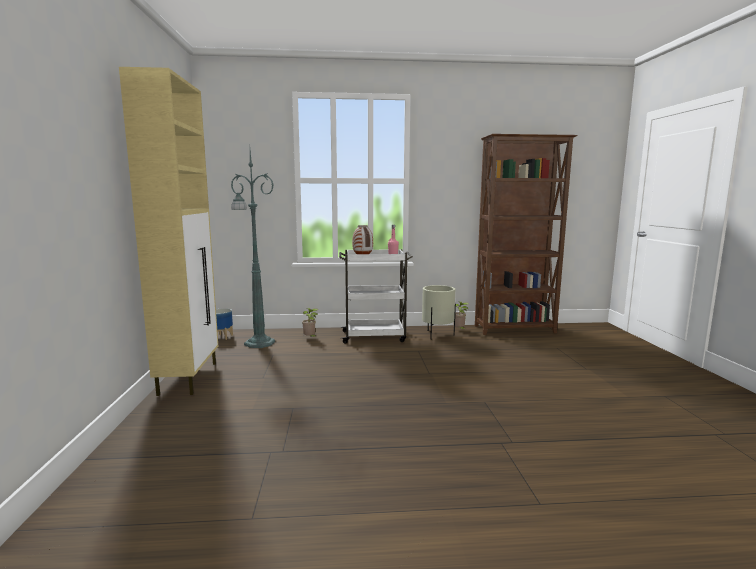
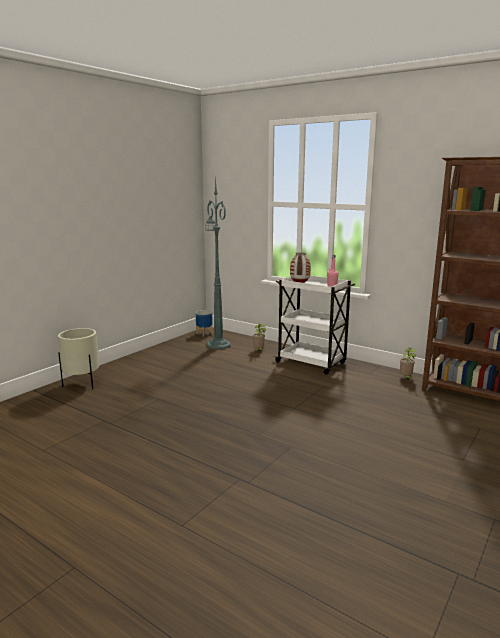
camera: 40 degrees right, 5 degrees up
beige cabinet [119,67,218,396] -> none
beige planter [422,285,456,340] -> beige planter moved to [58,328,99,390]

